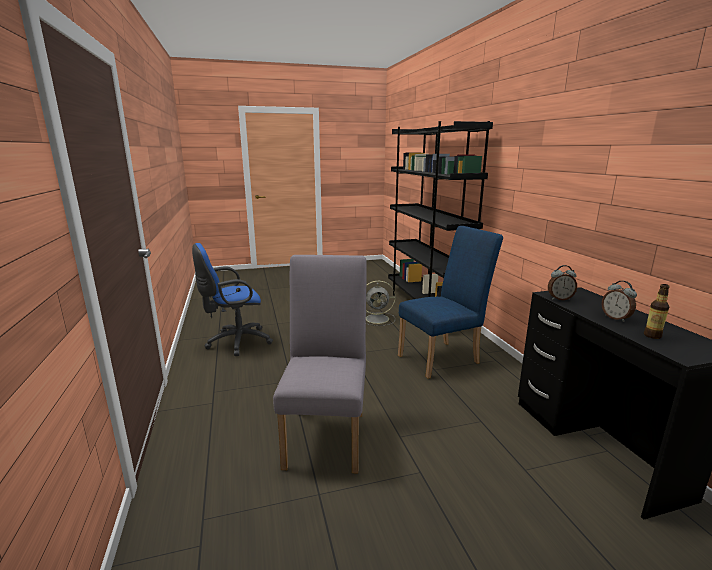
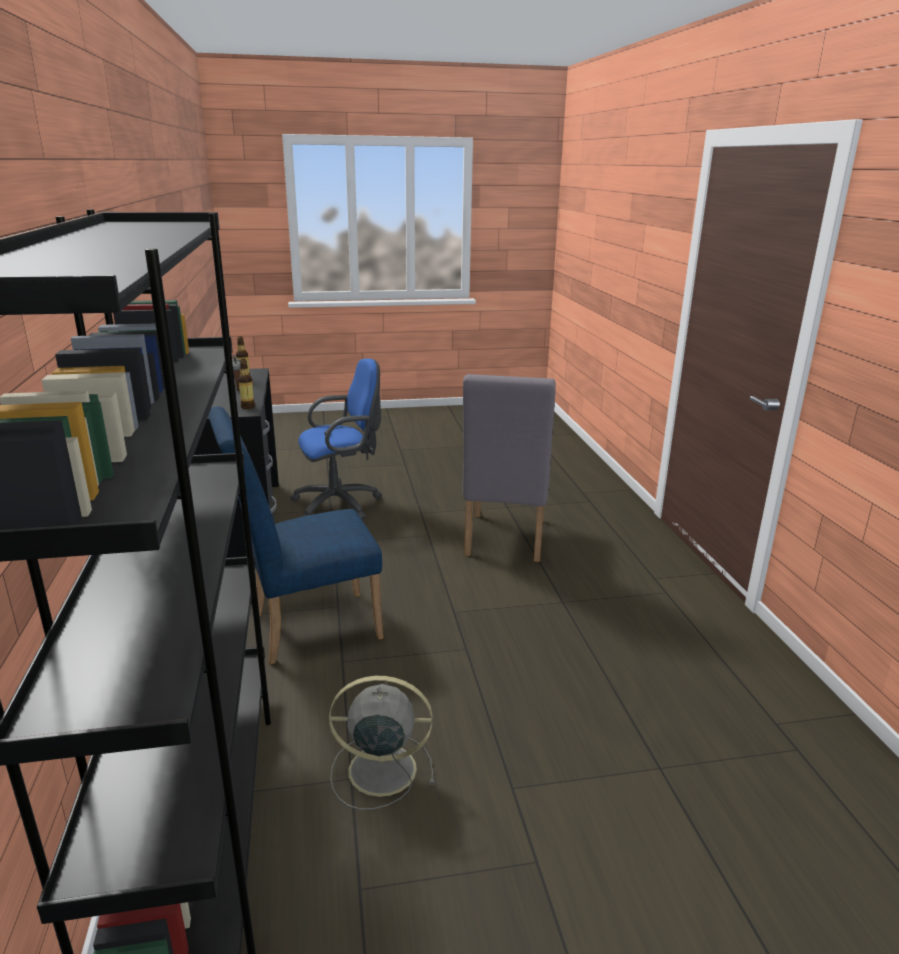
camera: 175 degrees left, 5 degrees up
blue office chair [192,243,273,356] -> blue office chair moved to [290,358,382,520]
alarm clock [548,265,577,300] -> bottle [238,359,255,409]

